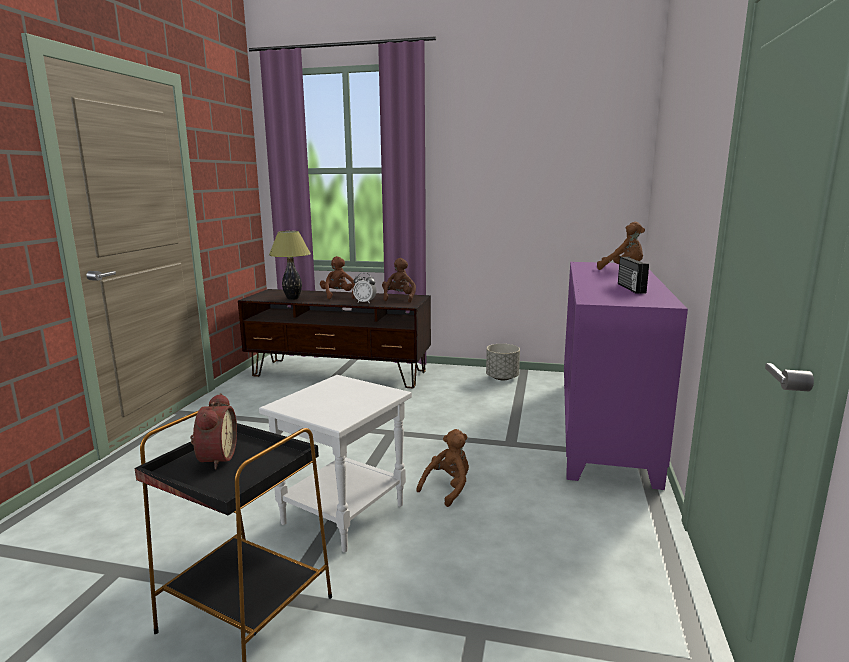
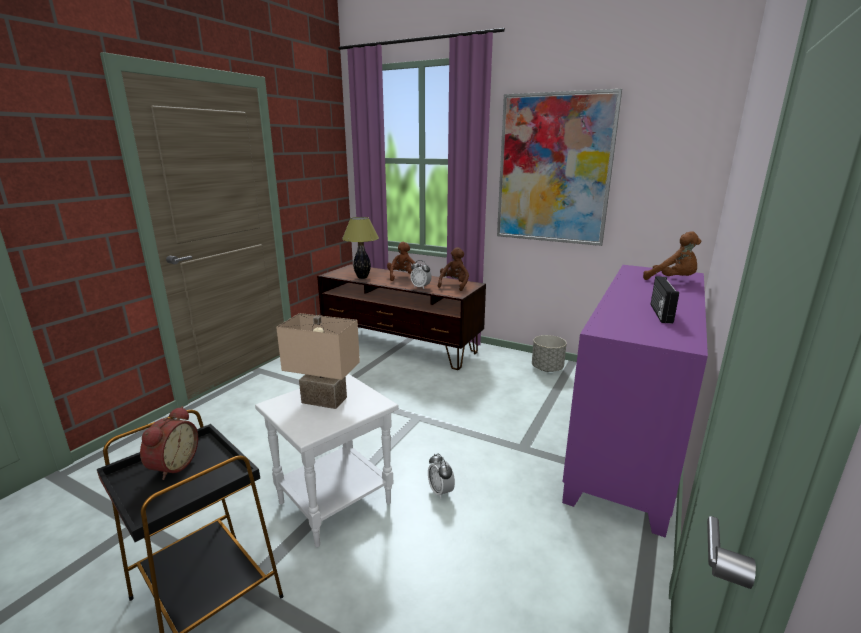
camera: 15 degrees right, 5 degrees up
brown plush toy [416,429,469,507] -> alarm clock [428,453,455,499]
none -> beige table lamp [276,313,360,409]
none -> picture [497,89,622,246]

